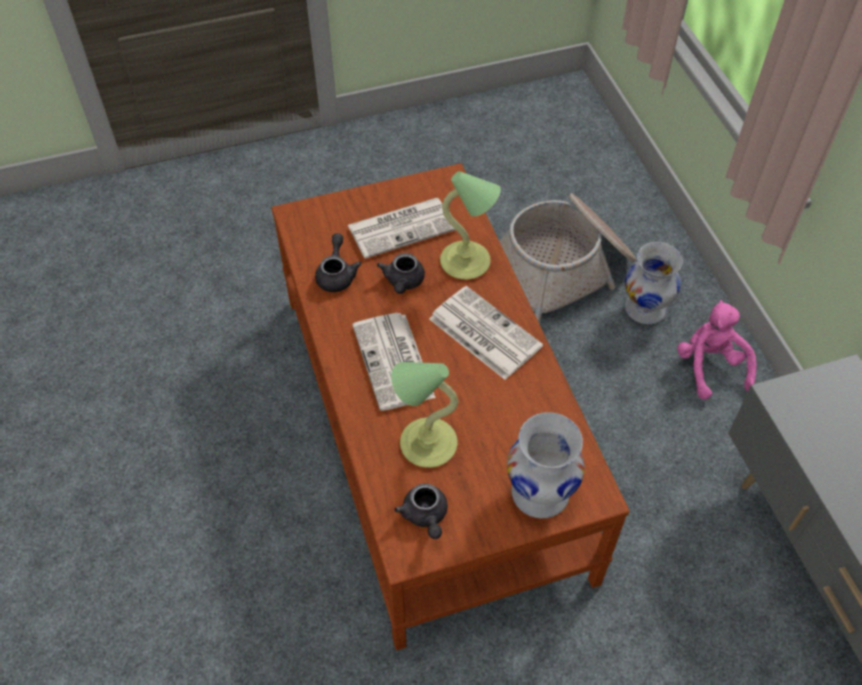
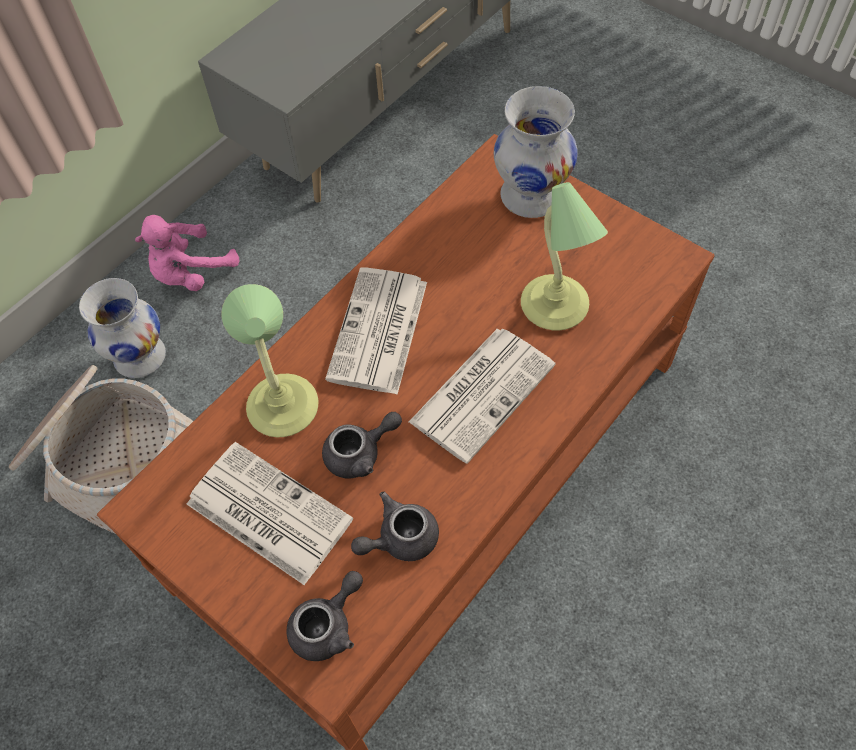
camera: 120 degrees left, 5 degrees up
grey teapot [394,483,448,539] -> grey teapot moved to [286,571,363,661]

